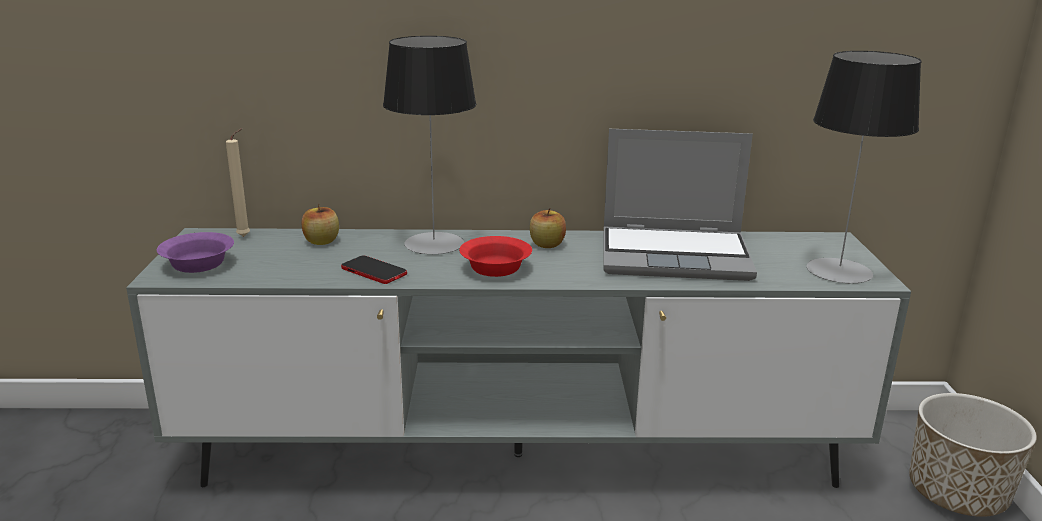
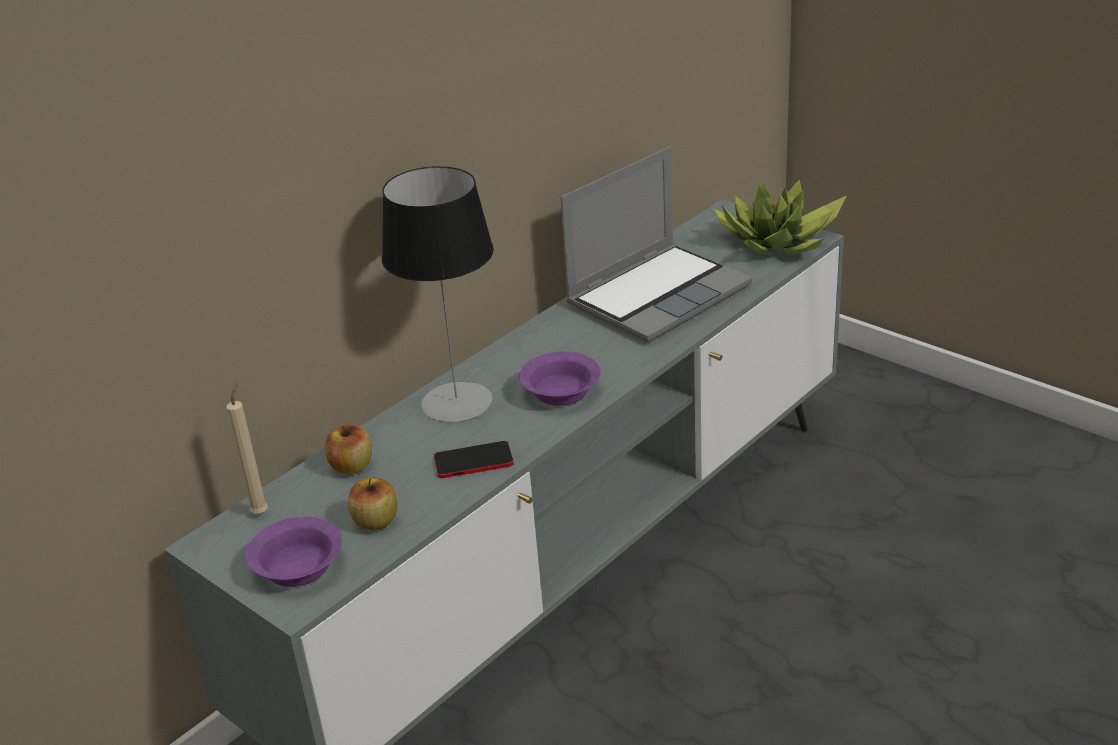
camera: 45 degrees left, 10 degrees up
red bowl [459,236,532,277] -> purple bowl [519,351,601,406]
apple [530,208,566,248] -> apple moved to [347,478,397,531]
table lamp [807,51,921,284] -> potted plant [713,179,847,255]
planter [909,393,1037,517] -> none

